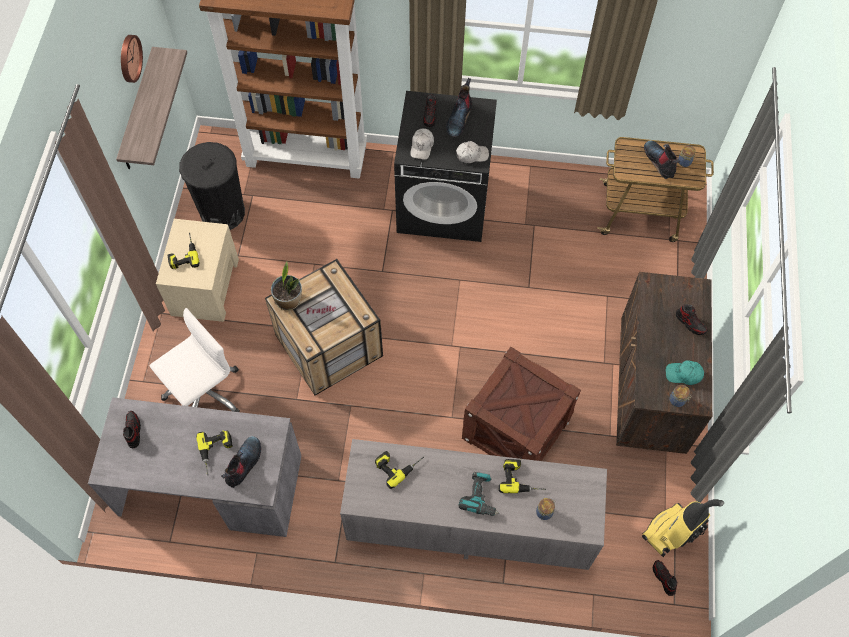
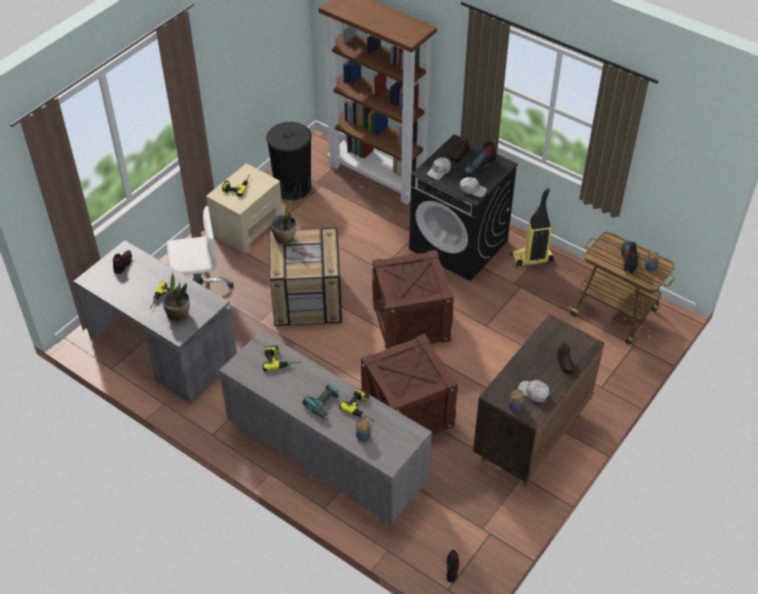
camera: 30 degrees right, 15 degrees down
shelf [116,47,187,169] -> none
wall clock [121,35,143,83] -> none
boot [221,436,261,488] -> potted plant [162,272,190,322]
vacuum cleaner [642,499,724,557] -> vacuum cleaner moved to [511,188,554,268]
turquoise cap [666,360,704,385] -> white cap [518,380,550,403]
none -> crate [372,250,454,349]

